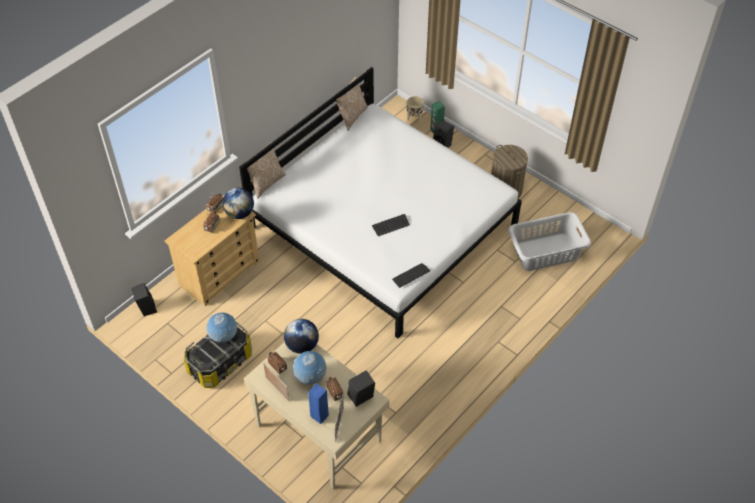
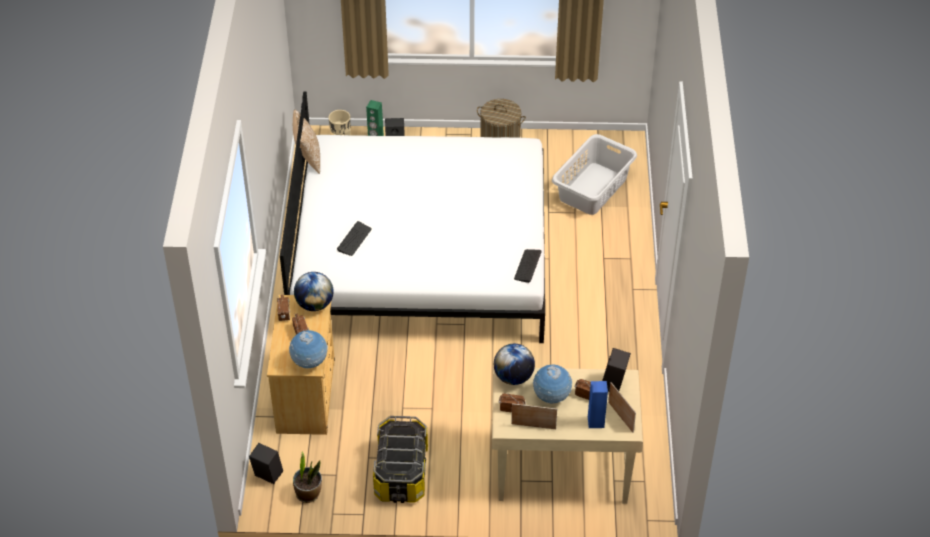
camera: 40 degrees left, 5 degrees down
globe [207,313,237,343] -> globe moved to [289,330,328,369]
pillow [247,148,286,198] -> none
keyboard [372,214,410,236] -> keyboard moved to [337,221,372,256]
none -> potted plant [293,451,322,503]

